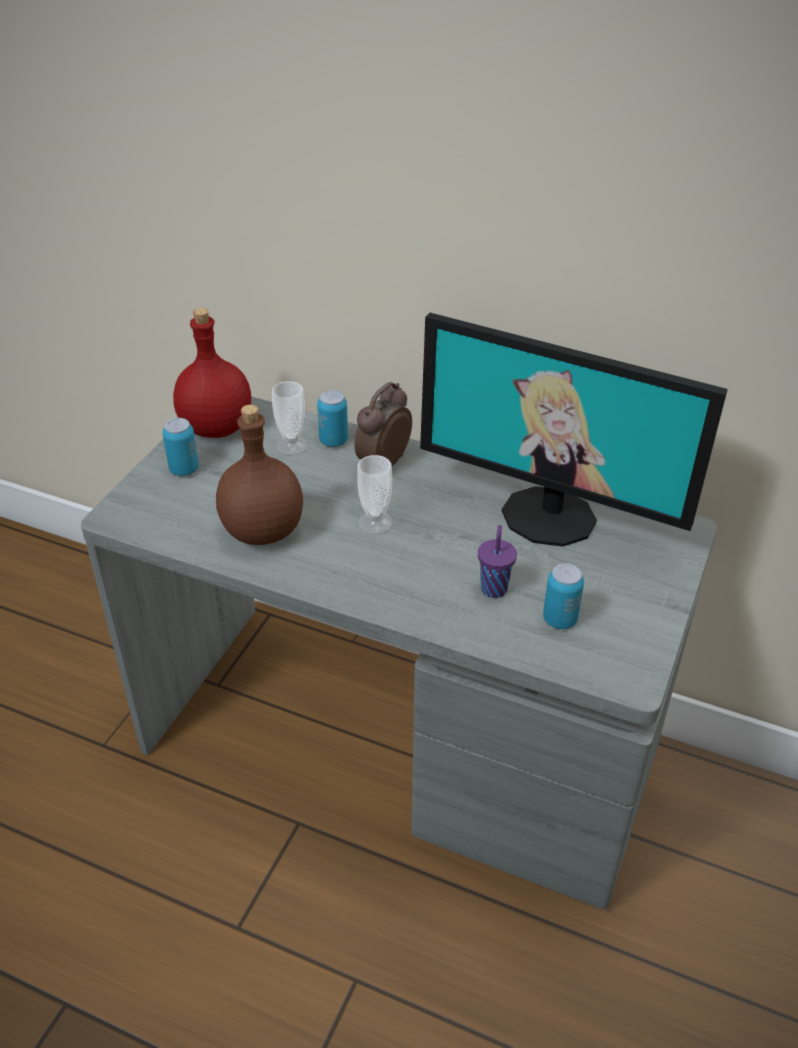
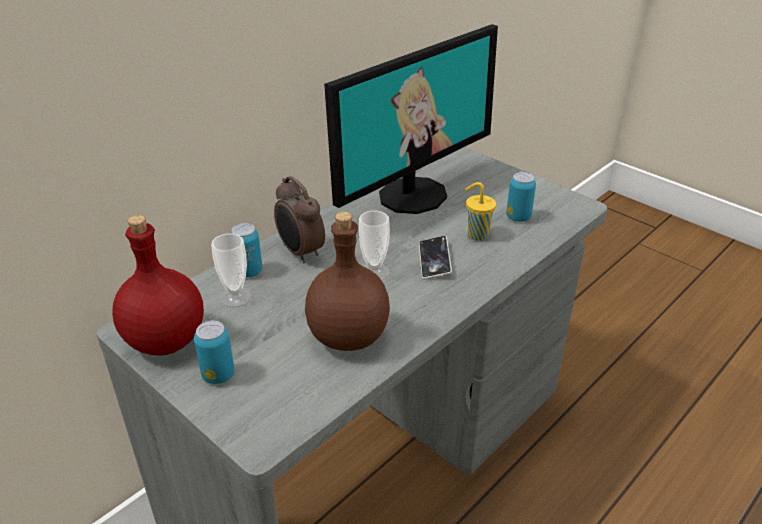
camera: 70 degrees left, 5 degrees down
purple cup [478,525,517,598] -> yellow cup [465,182,496,241]
none -> phone [419,236,452,279]

